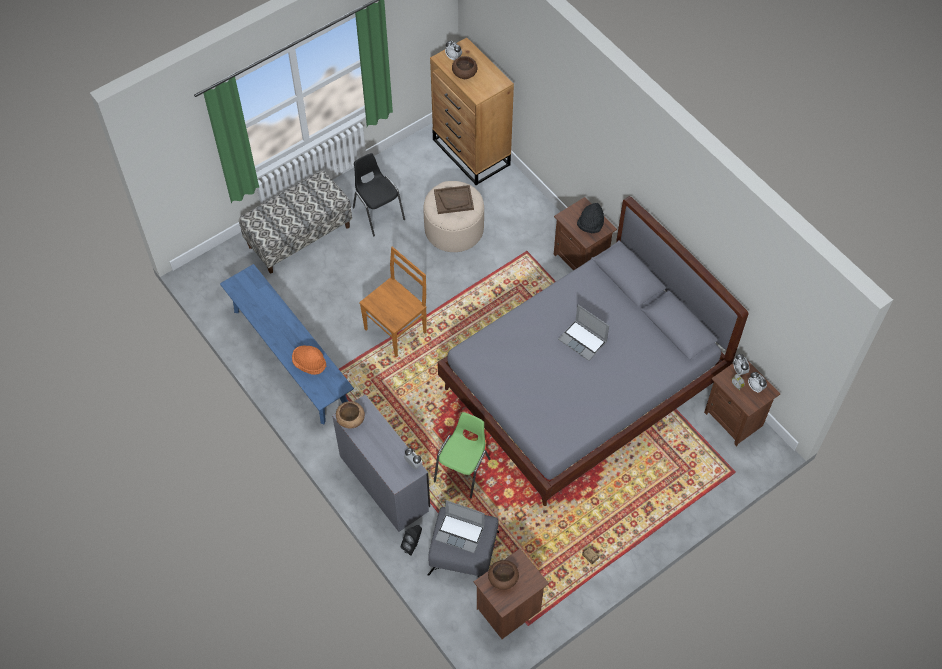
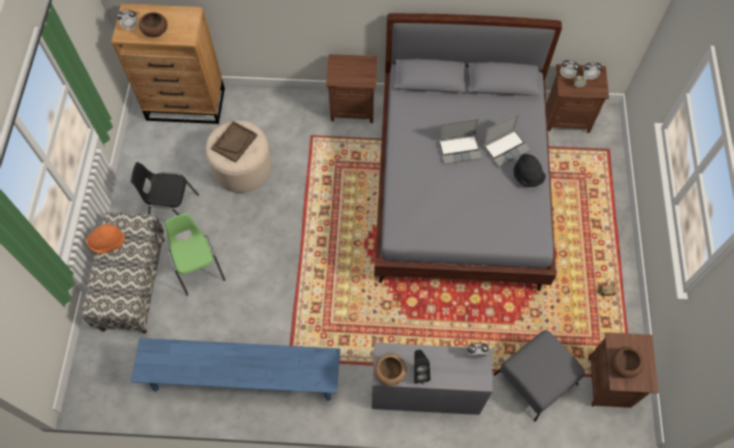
camera: 50 degrees left, 5 degrees up
orange hat [292,345,326,375] -> orange hat moved to [86,224,125,254]
brown chair [359,247,427,357] -> none
black speaker [401,525,422,556] -> black speaker moved to [414,350,431,384]
green chair [434,412,491,499] -> green chair moved to [165,213,225,296]
laptop [435,500,485,553] -> laptop moved to [482,113,530,167]
black hat [577,203,604,233] -> black hat moved to [514,154,546,187]

